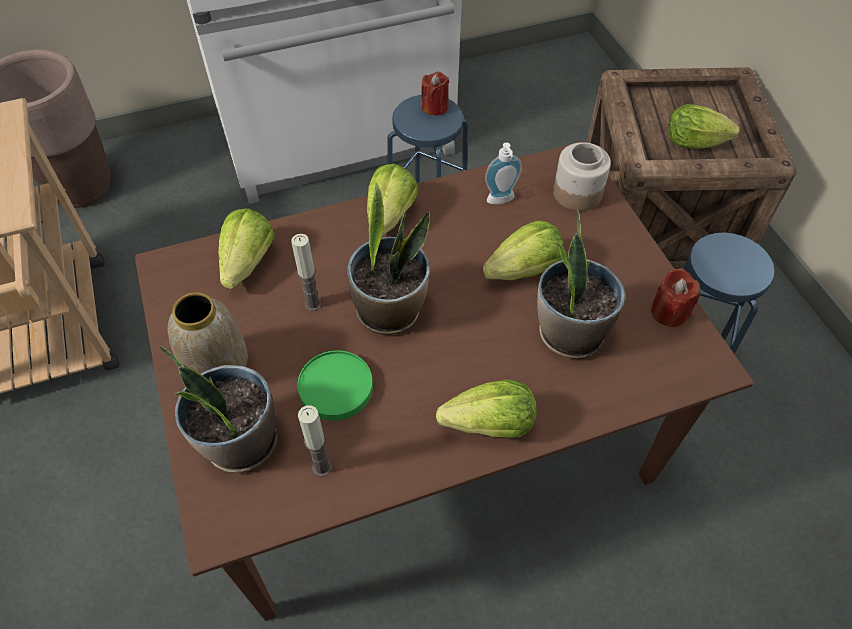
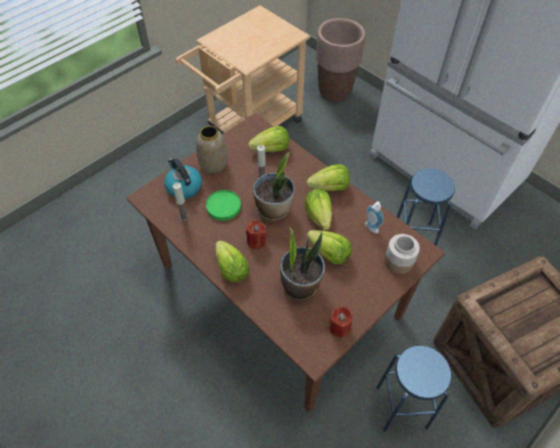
camera: 65 degrees right, 0 degrees up
potted plant [159,345,277,473] -> kettle [164,158,202,199]
red candle [421,72,449,116] -> red candle moved to [246,220,266,249]
lettuce [668,104,740,149] -> lettuce moved to [304,189,332,230]

